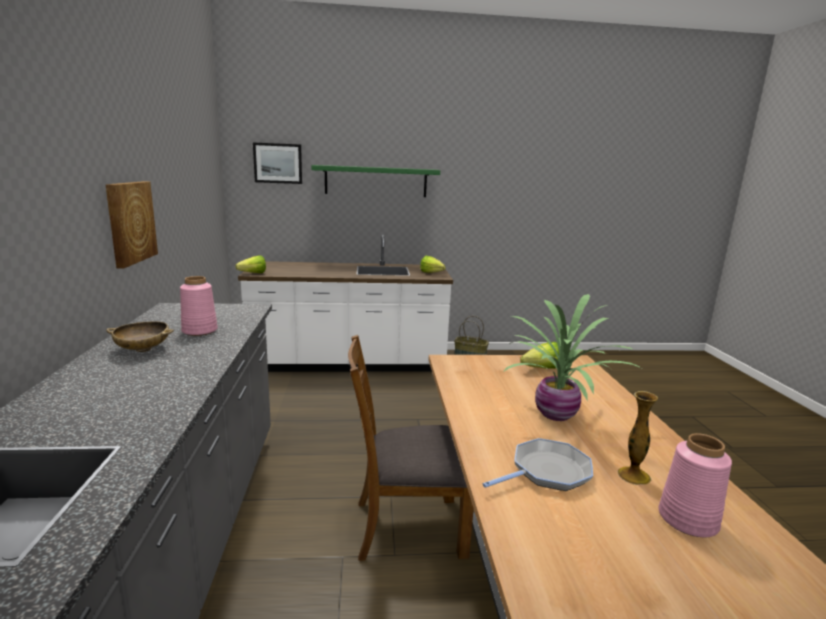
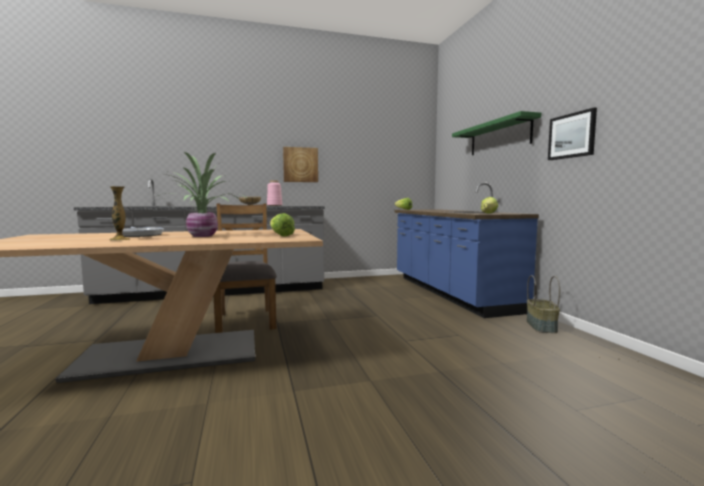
camera: 80 degrees right, 10 degrees down
white counter [238,235,453,372] -> blue counter [394,183,539,318]
picture [253,142,302,184] -> picture moved to [548,108,597,160]
pink vase [659,433,732,537] -> none

